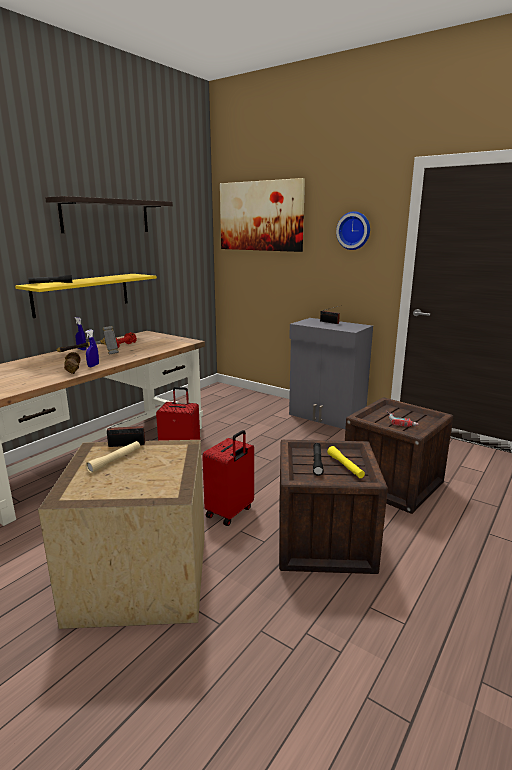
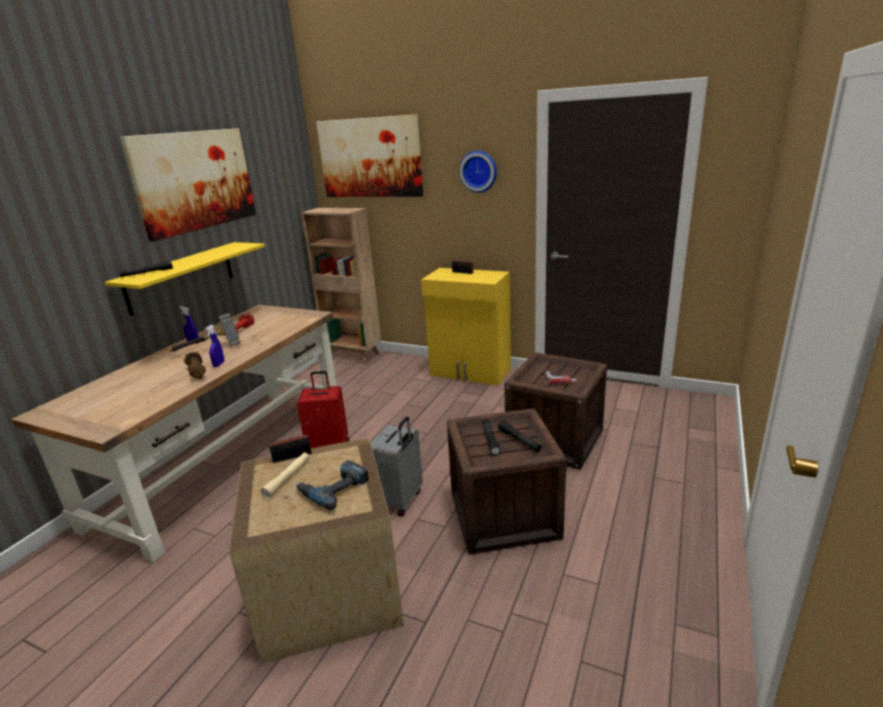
camera: 10 degrees left, 5 degrees up
shelf [45,196,173,233] -> picture [120,128,256,242]
red suitcase [202,430,254,526] -> grey suitcase [371,416,423,517]
grey cabinet [289,318,373,429] -> yellow cabinet [421,268,511,385]
yellow flashlight [327,446,365,478] -> black flashlight [498,421,541,452]
none -> power drill [296,460,369,510]
none -> brown bookcase [301,208,381,364]

